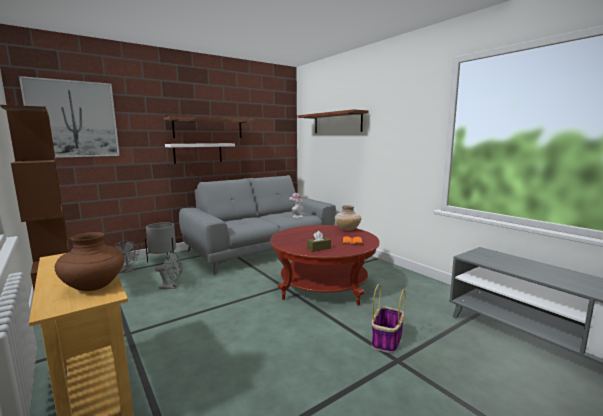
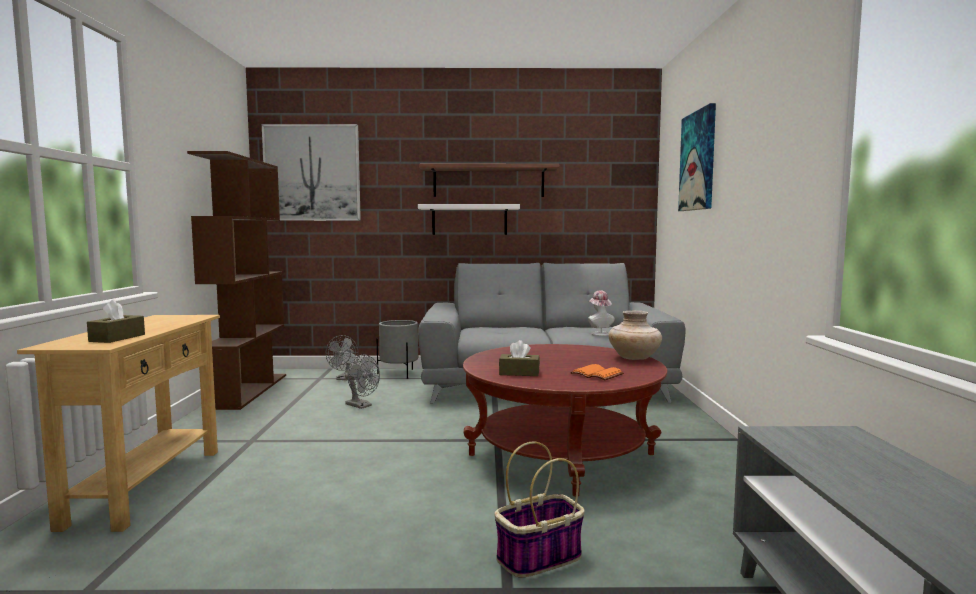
camera: 35 degrees right, 5 degrees down
brown vase [55,232,124,291] -> brown tissue box [87,299,145,343]
shelf [298,109,369,133] -> picture [678,103,716,211]

